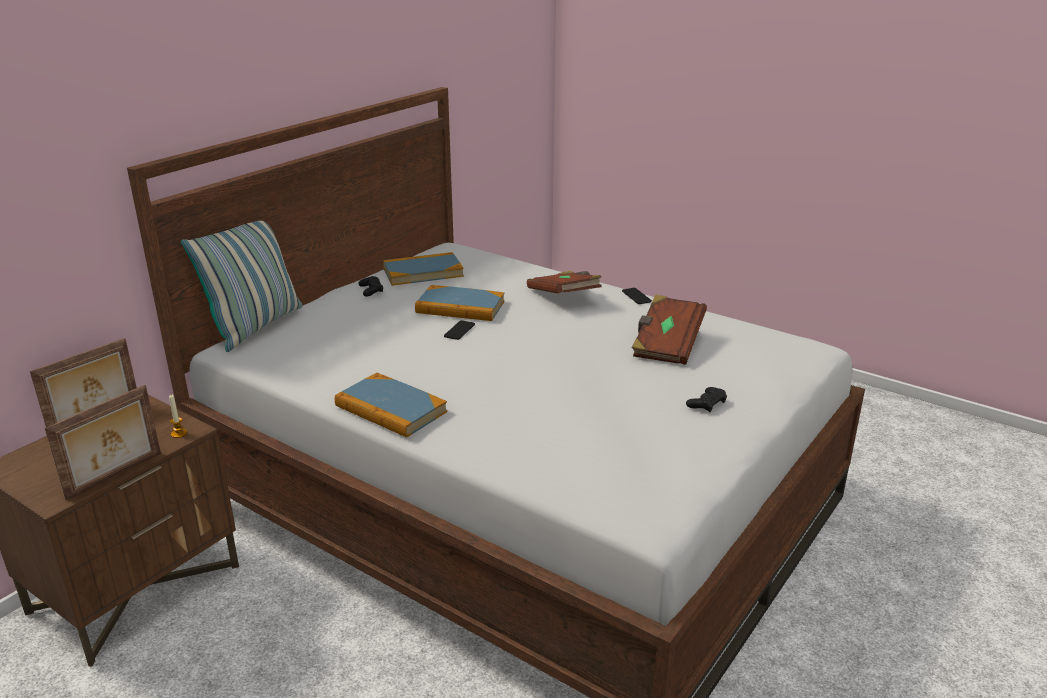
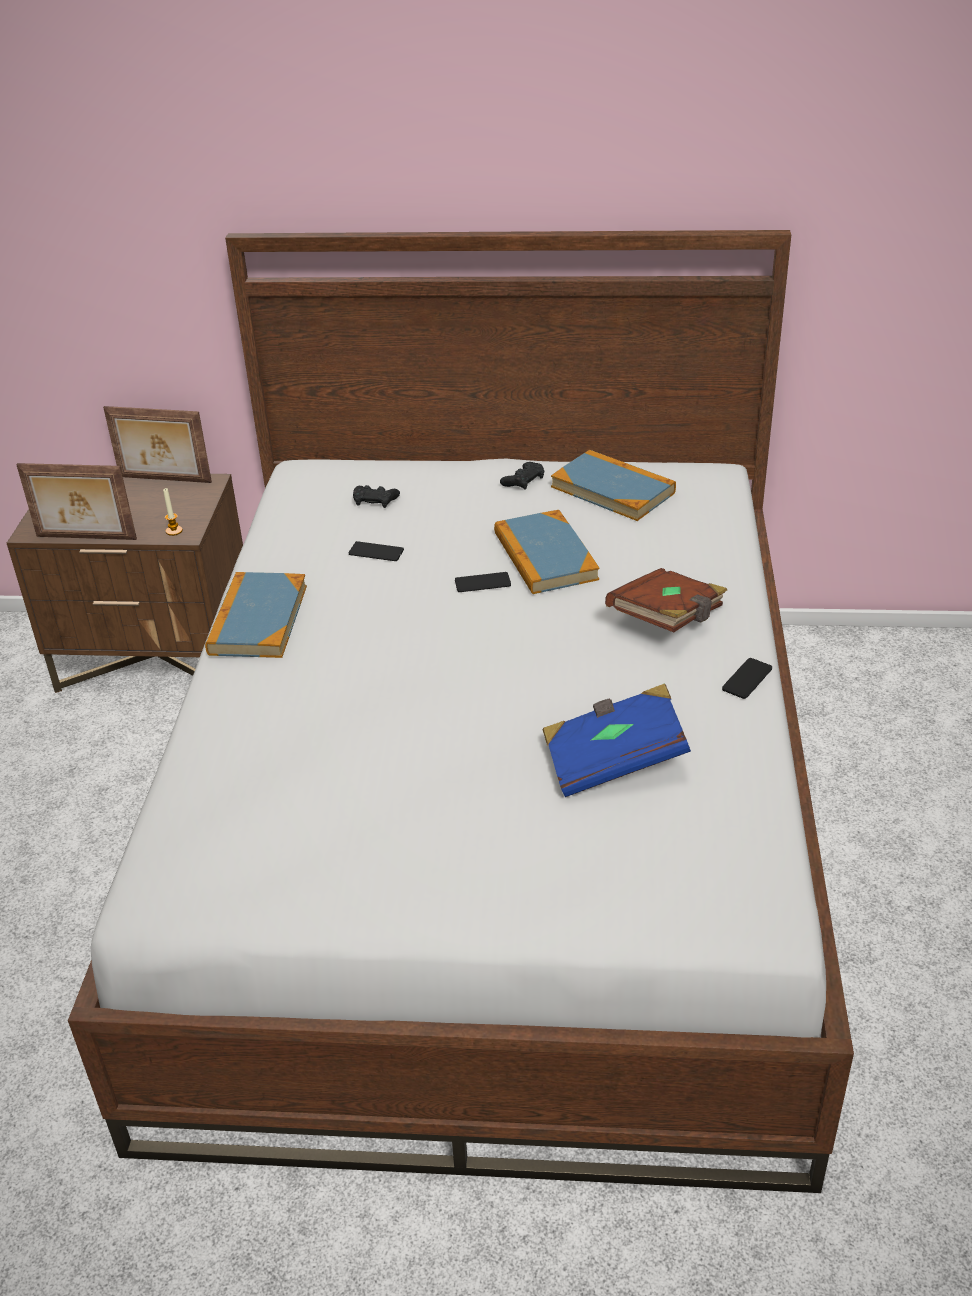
camera: 60 degrees right, 10 degrees up
pillow [181,221,302,352] -> none
brown book [632,294,707,365] -> blue book [542,683,691,797]
black game controller [686,387,727,412] -> black game controller moved to [353,485,400,508]
none -> phone [349,541,404,561]

